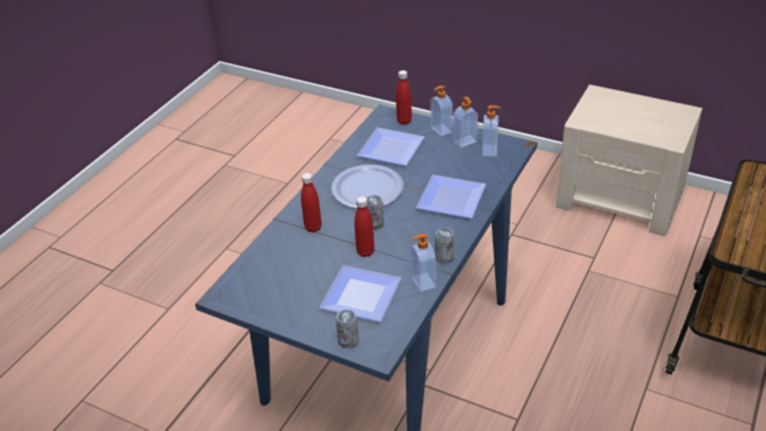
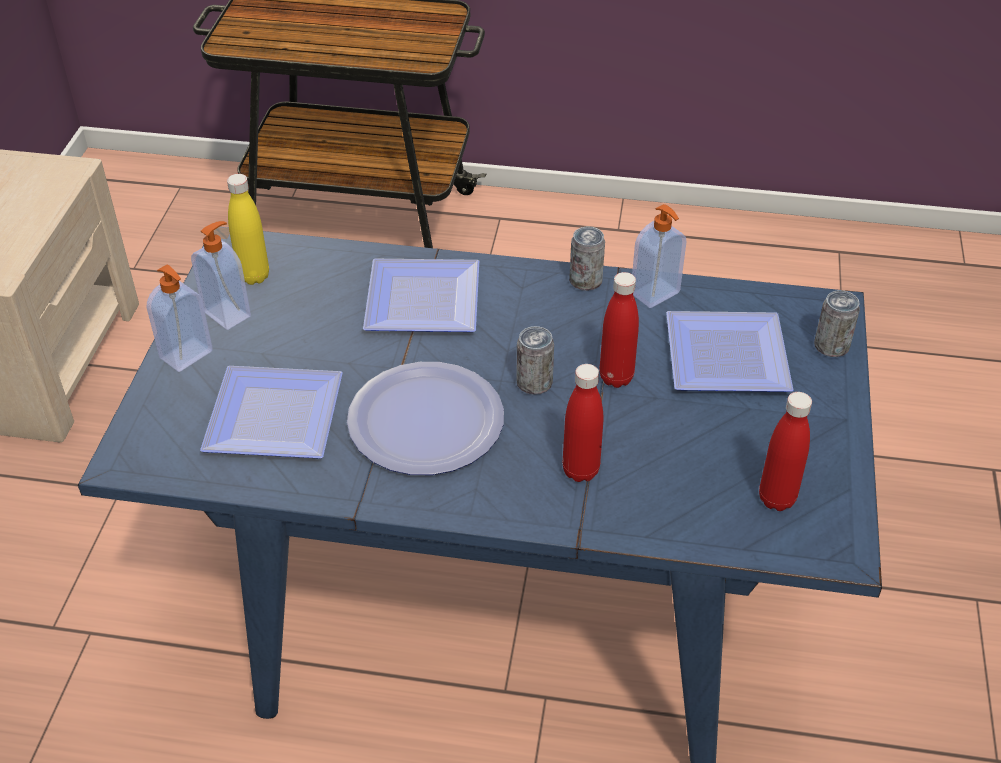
camera: 110 degrees left, 5 degrees up
red bottle [396,70,412,125] -> red bottle moved to [759,392,812,511]
soap dispenser [482,105,501,157] -> yellow bottle [227,174,269,285]

